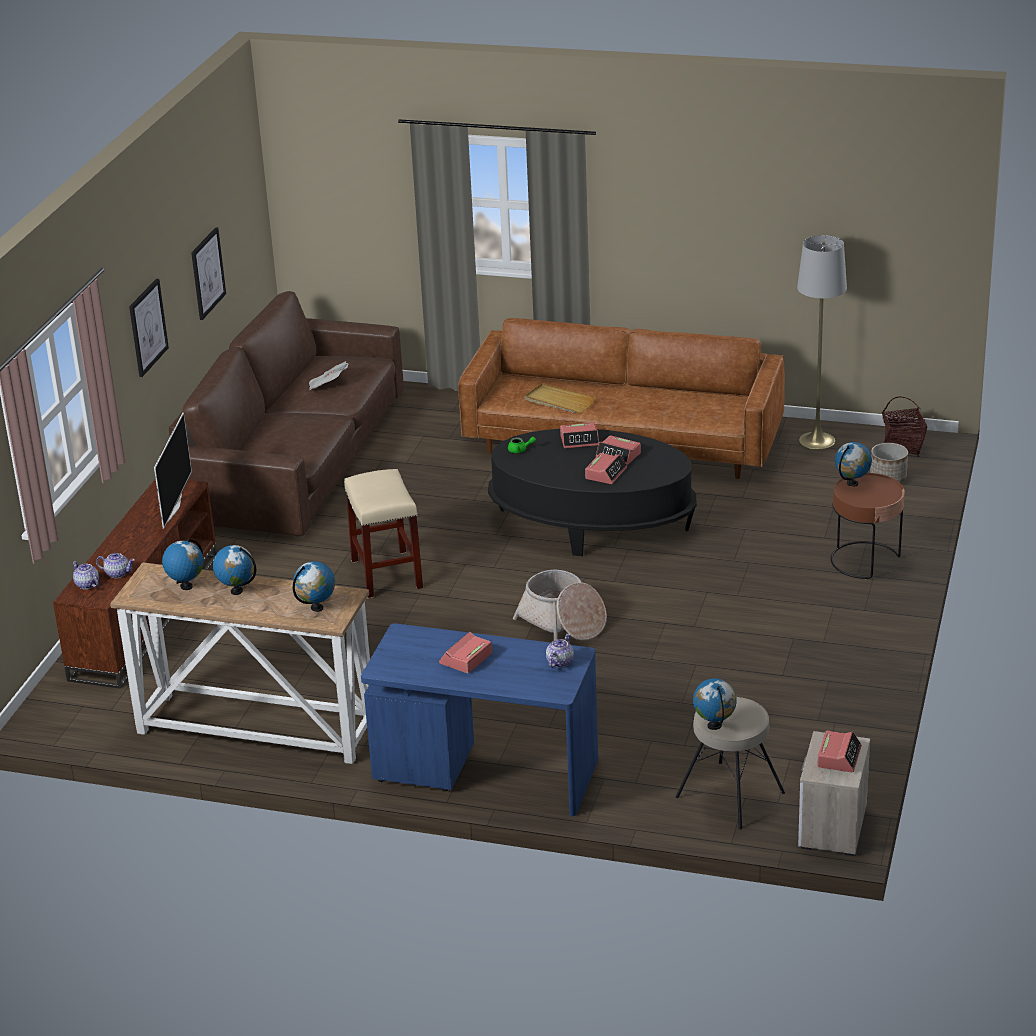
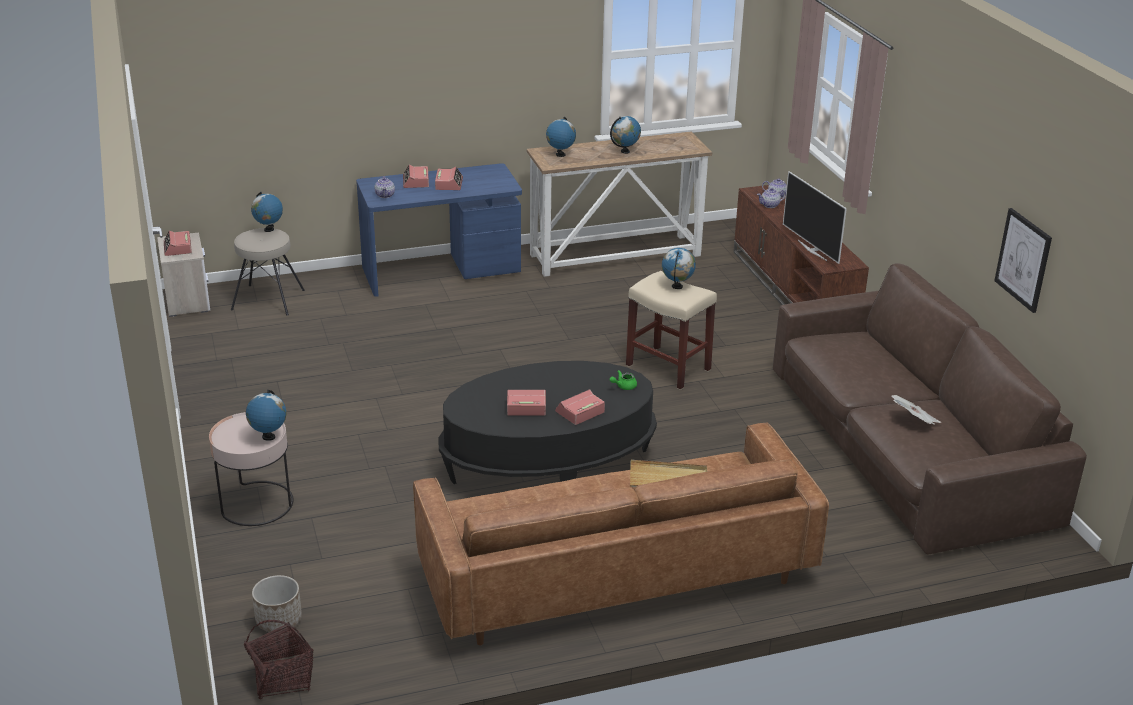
camera: 145 degrees right, 0 degrees up
picture [129,279,169,377] -> none
globe [162,538,204,590] -> globe moved to [662,248,696,289]
basket [513,570,607,640] -> none
alarm clock [585,453,627,484] -> alarm clock moved to [403,165,429,188]
grey floor lamp [797,235,847,451] -> none
brown side table [831,473,905,579] -> pink side table [209,412,294,526]

